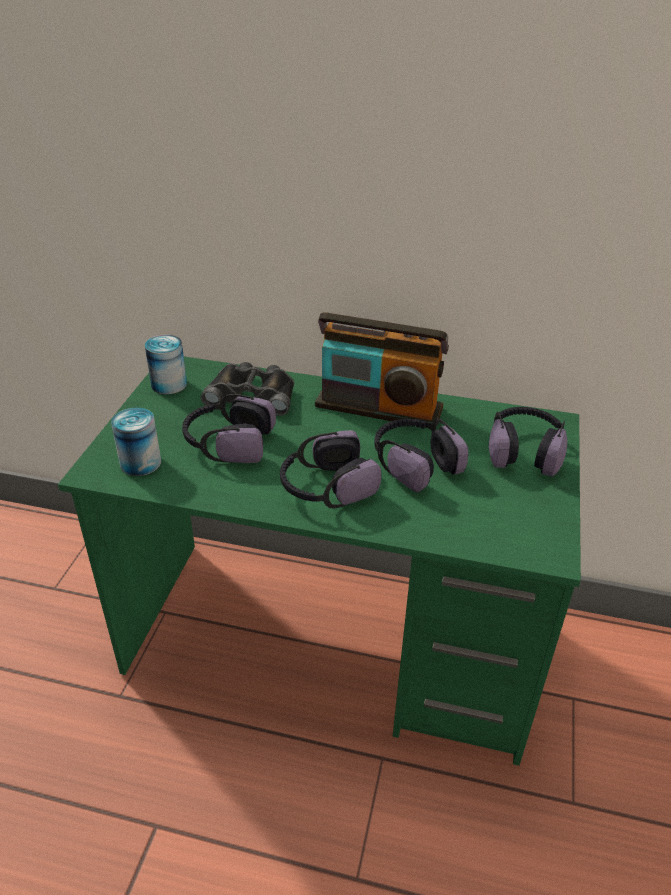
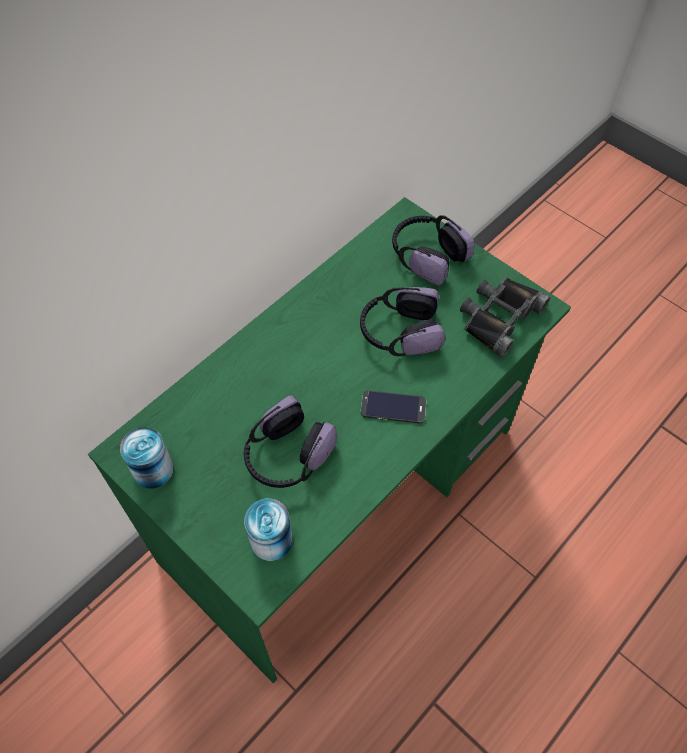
camera: 60 degrees left, 20 degrees up
black binoculars [201,362,294,416] -> black binoculars moved to [460,277,550,357]
headphones [280,430,381,509] -> phone [361,391,426,423]
radio [315,312,449,427] -> none

